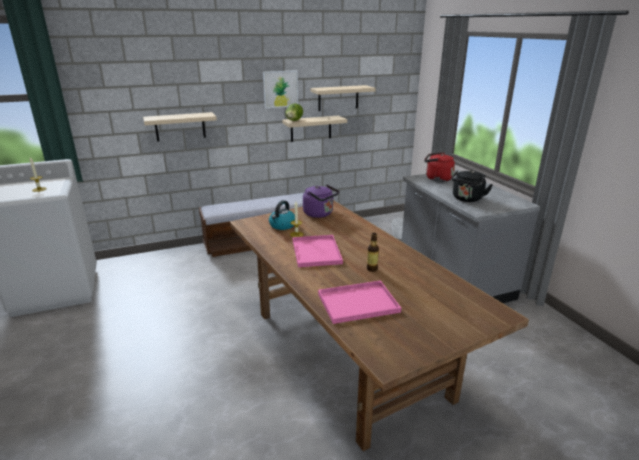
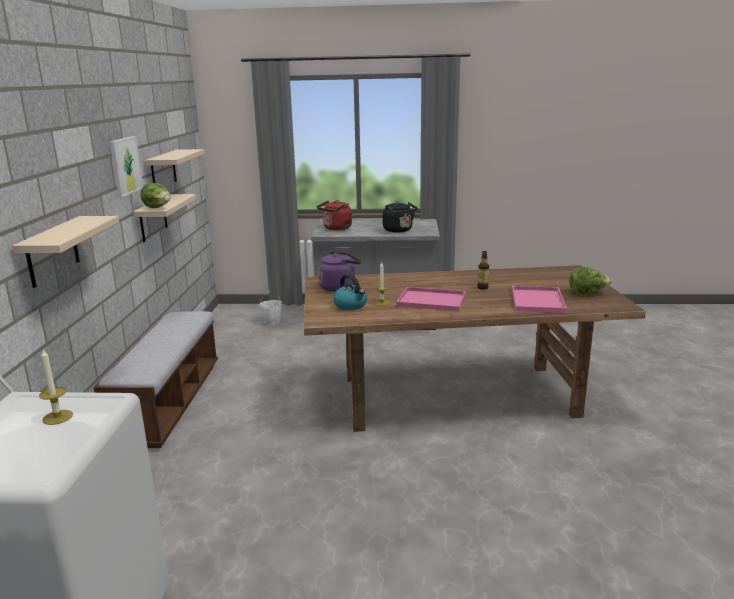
camera: 65 degrees left, 5 degrees down
none -> lettuce [569,267,612,295]

